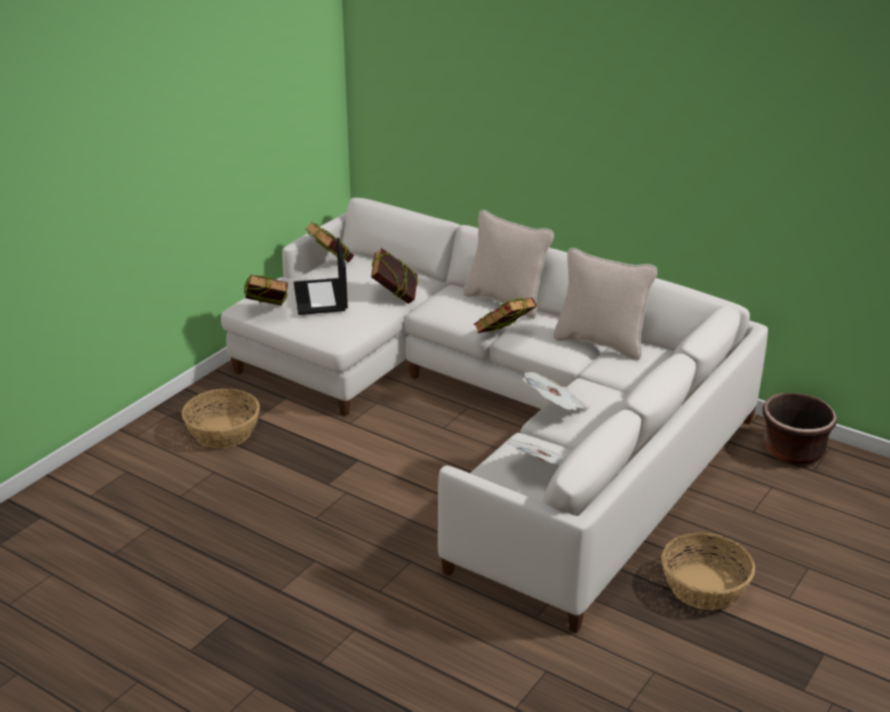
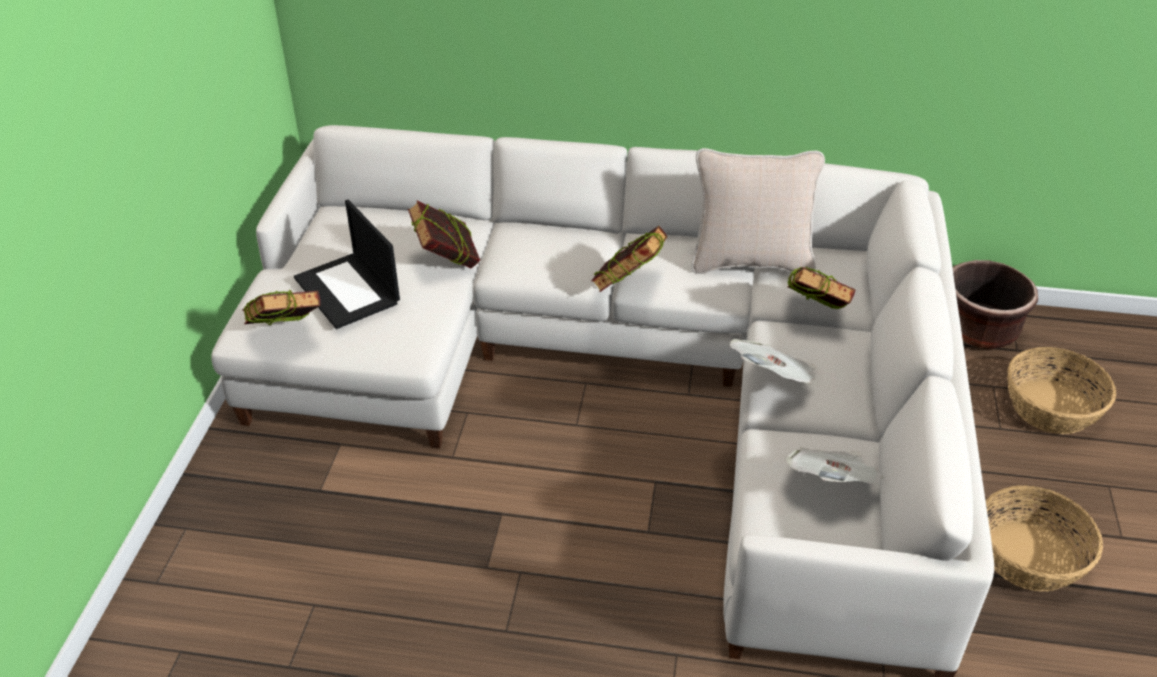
camera: 25 degrees left, 10 degrees up
basket [182,389,260,448] -> basket moved to [1007,347,1116,434]
book [305,221,354,263] -> book moved to [787,267,856,309]
beige pillow [463,210,554,319] -> none

